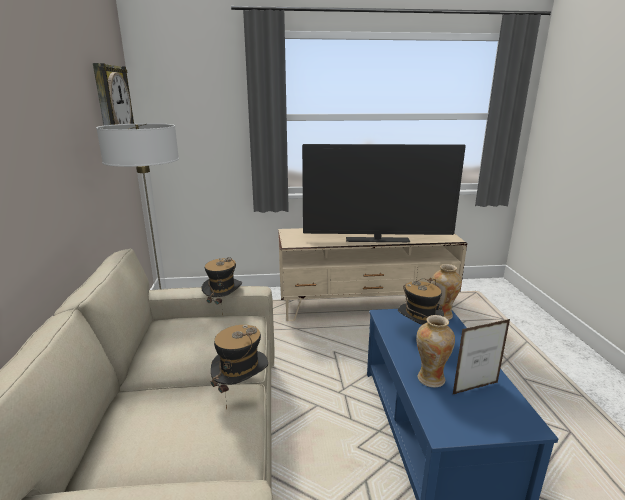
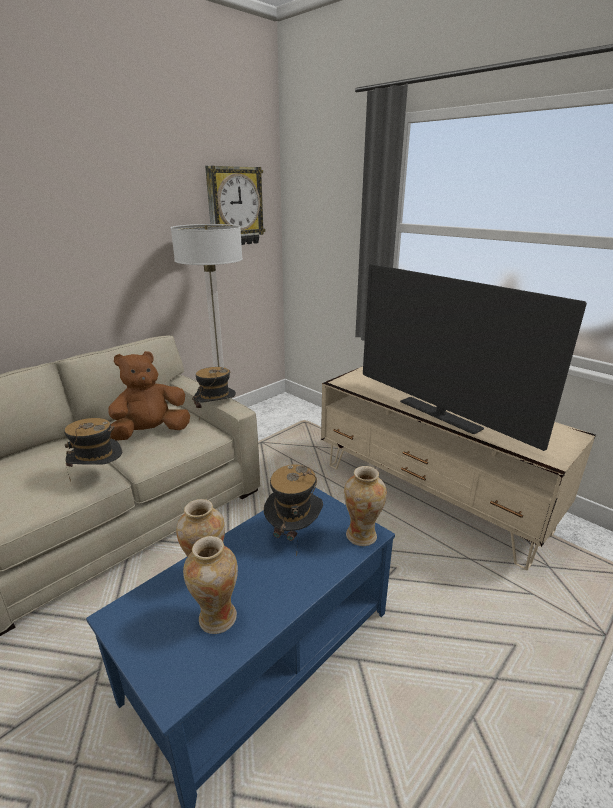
camera: 50 degrees right, 5 degrees up
picture frame [453,319,510,394] -> vase [183,536,238,634]
none -> brown plush toy [108,351,190,441]

